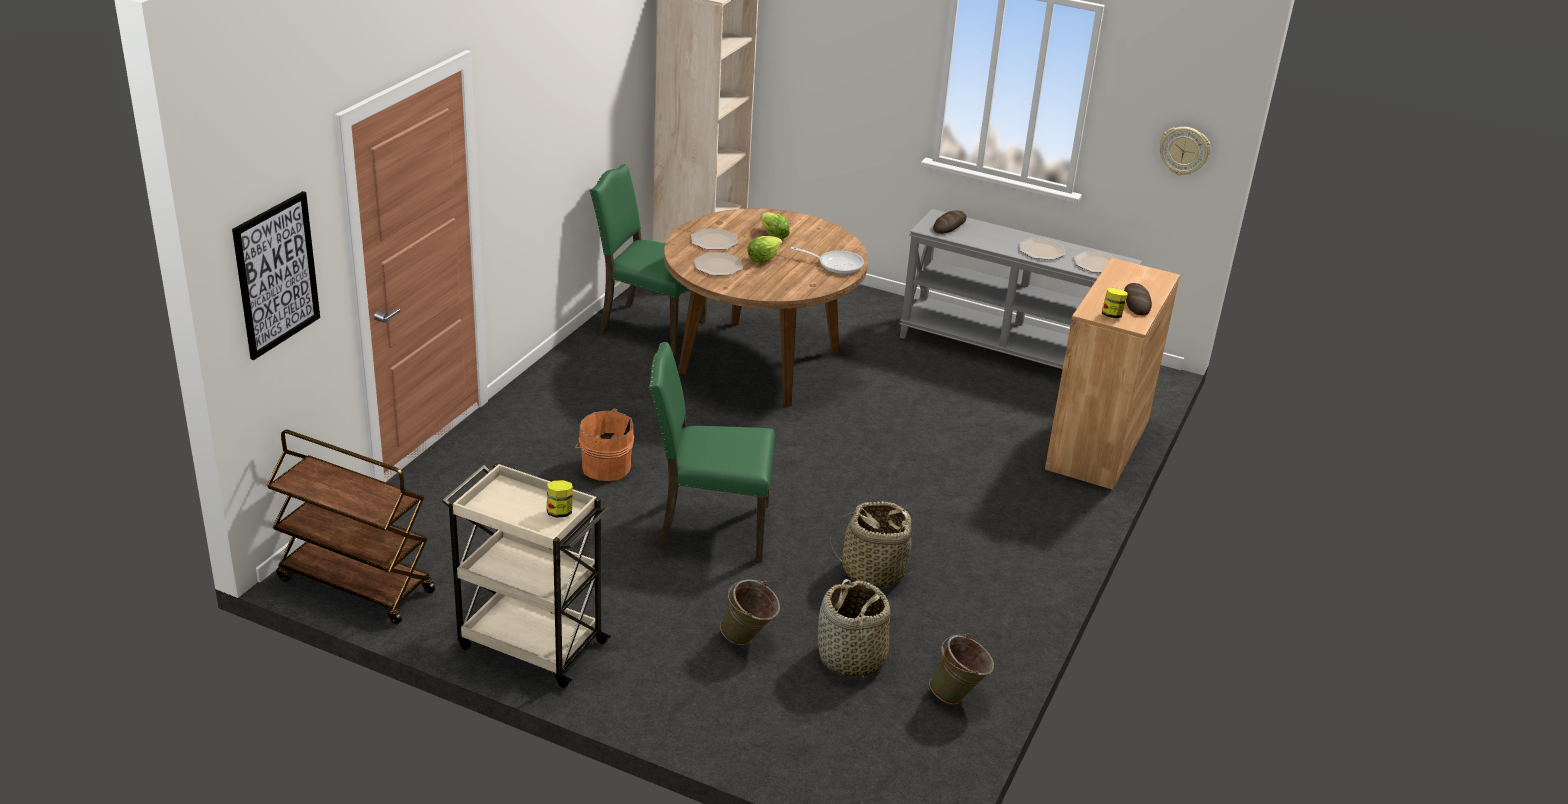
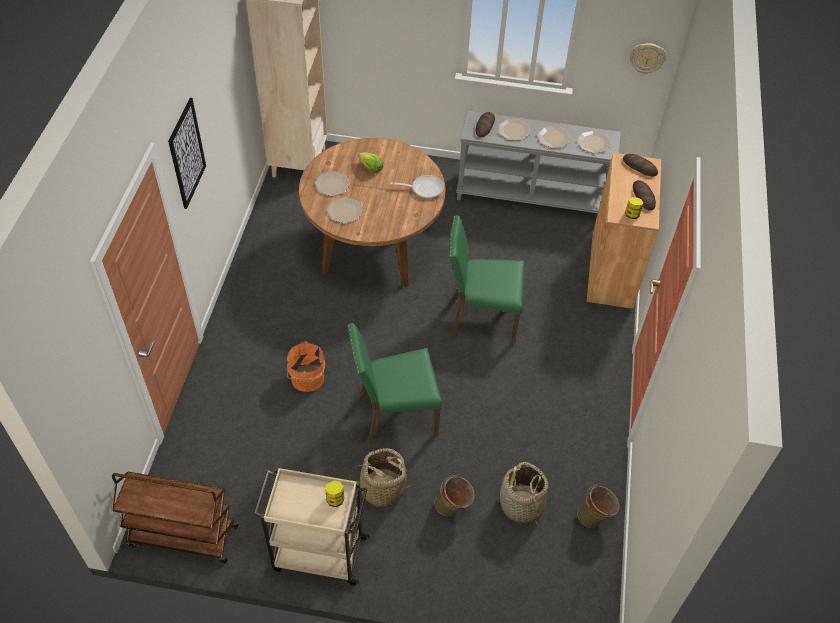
camera: 15 degrees left, 20 degrees up
picture [232,191,320,360] -> picture moved to [168,98,206,209]
green chair [590,164,707,355] -> green chair moved to [449,215,525,344]
lettuce [747,236,782,263] -> none
basket [830,501,917,588] -> basket moved to [349,448,411,507]
none -> plate [498,119,530,140]
none -> bread [623,154,658,177]

